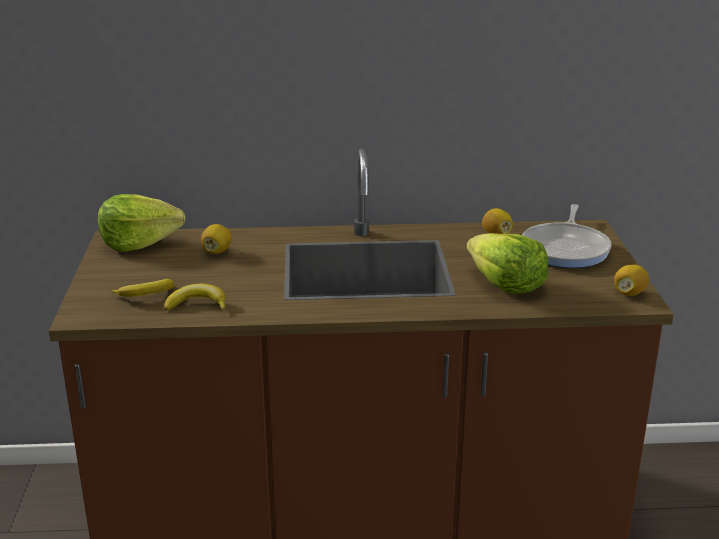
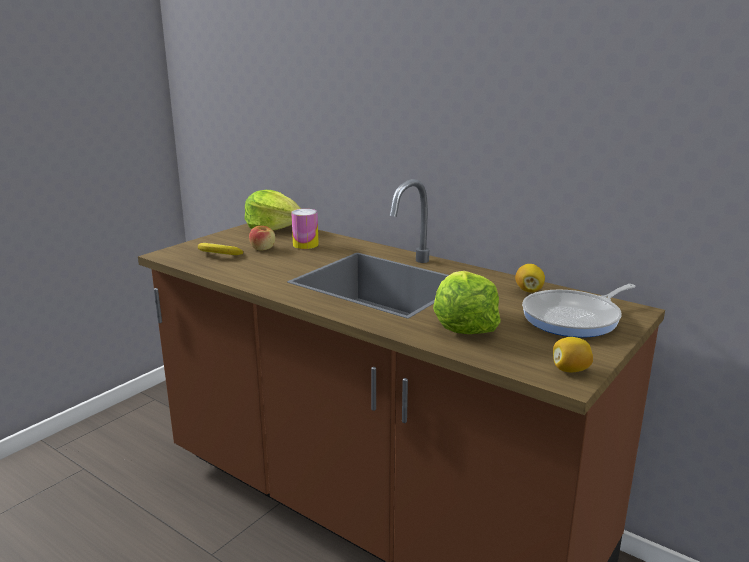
camera: 40 degrees right, 5 degrees down
banana [164,284,226,311] -> none
lemon [201,224,232,254] -> can [291,209,319,249]
none -> apple [249,226,276,251]

